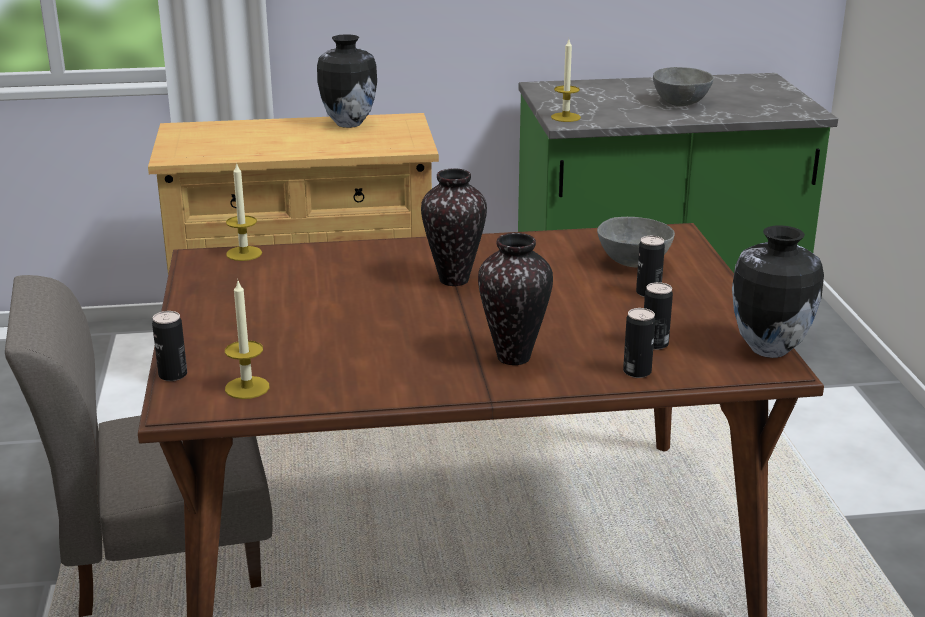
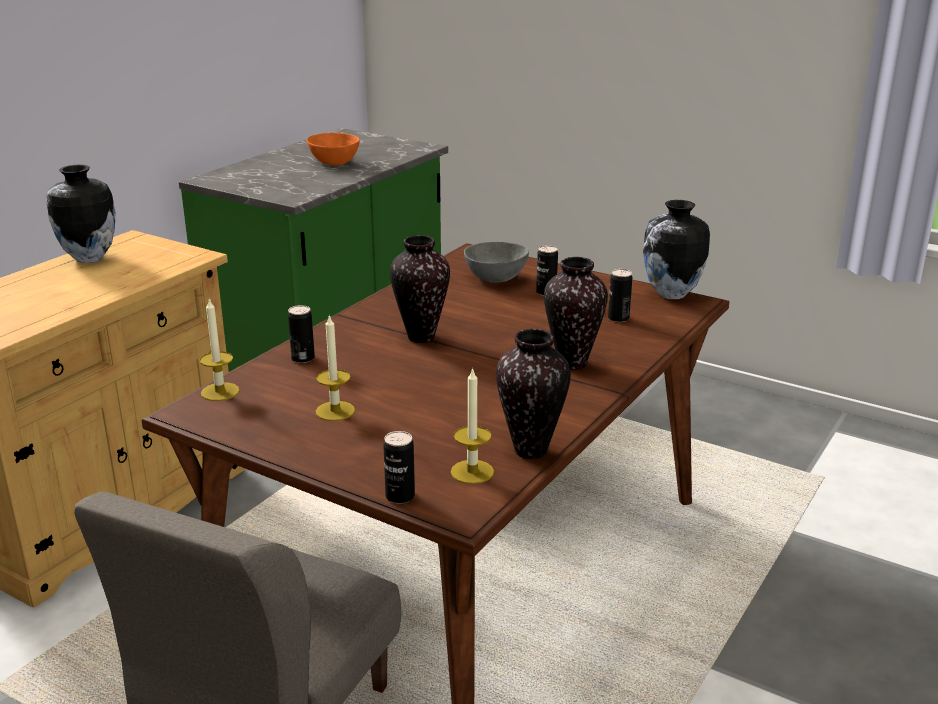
camera: 50 degrees left, 0 degrees up
candle [551,39,581,122] -> candle moved to [316,315,355,421]
can [623,308,655,378] -> can moved to [288,305,315,363]
grey bowl [653,67,714,106] -> orange bowl [307,133,360,166]
none -> vase [496,329,571,459]

